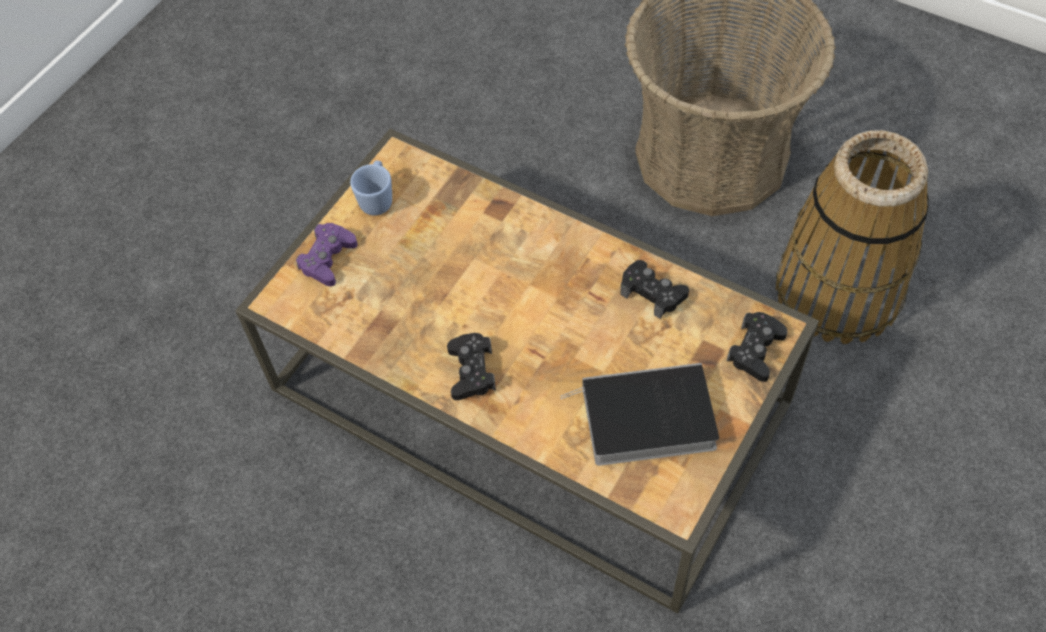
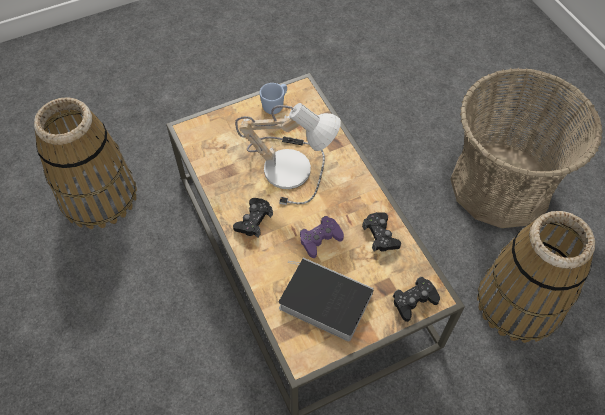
camera: 30 degrees right, 0 degrees up
purple game controller [296,223,358,286] -> purple game controller moved to [300,216,344,258]
none -> basket [34,97,137,229]
none -> table lamp [235,103,341,205]

